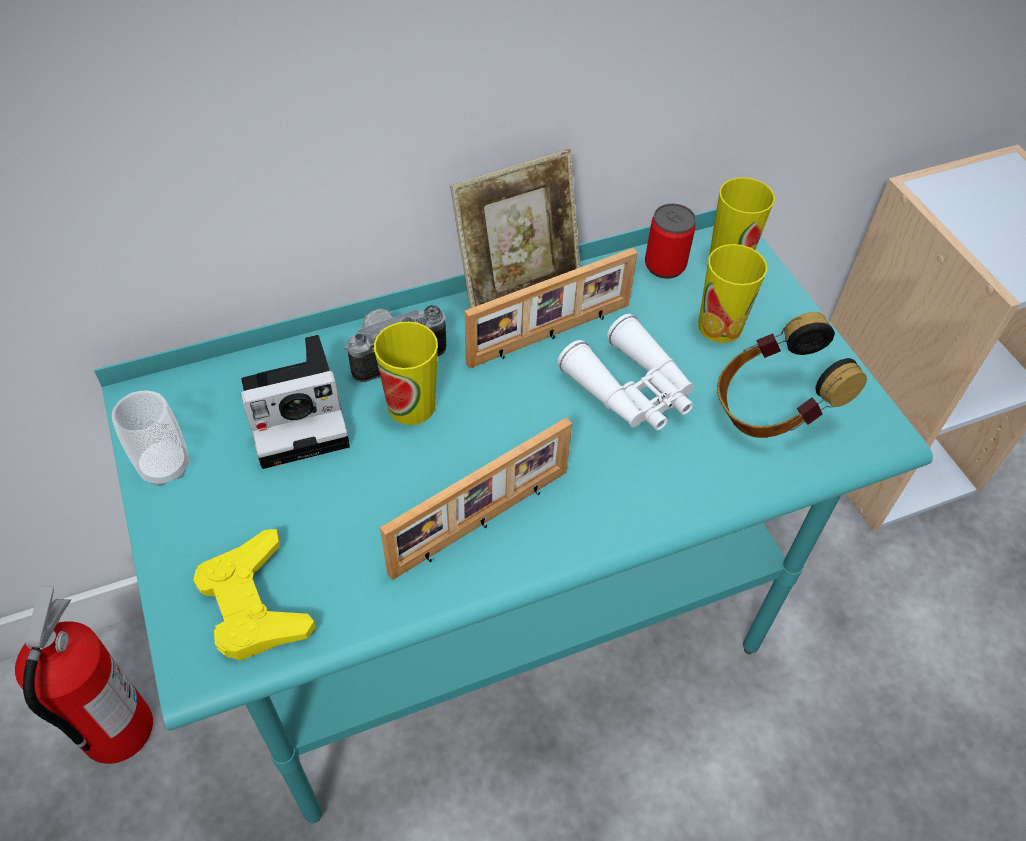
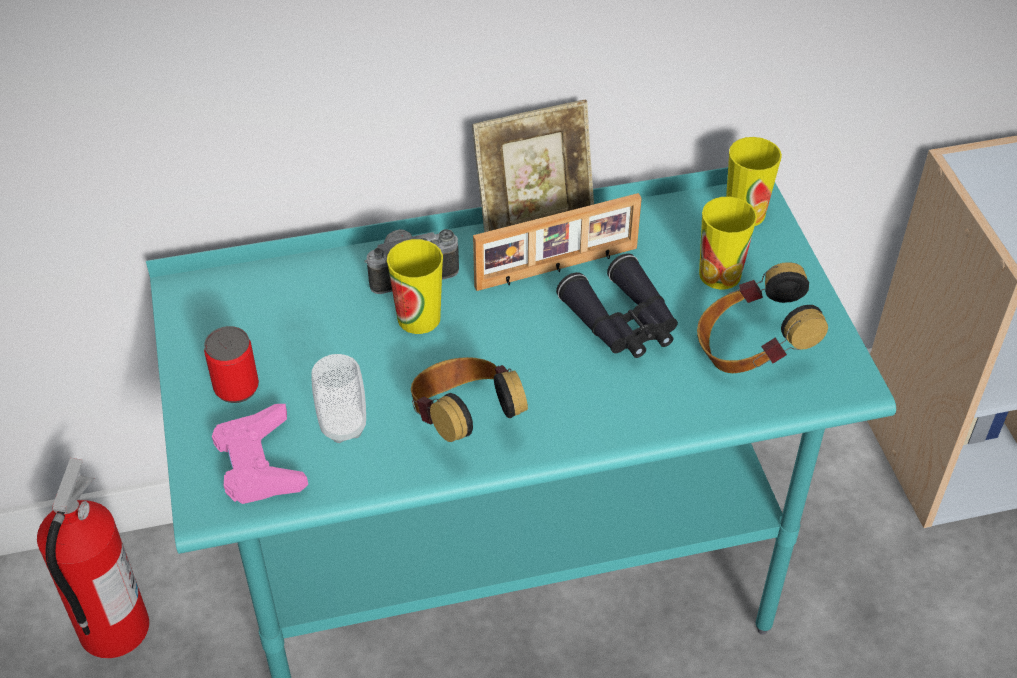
camera: 10 degrees right, 5 degrees down
cup [112,390,189,486] -> cup moved to [311,354,366,443]
yellow game controller [193,529,316,661] -> pink game controller [212,404,308,504]
camera [241,335,350,469] -> none
picture frame [380,417,572,580] -> headphones [411,357,528,442]
white binoculars [557,314,694,431] -> black binoculars [556,253,678,358]
can [645,204,696,279] -> can moved to [204,326,259,403]

